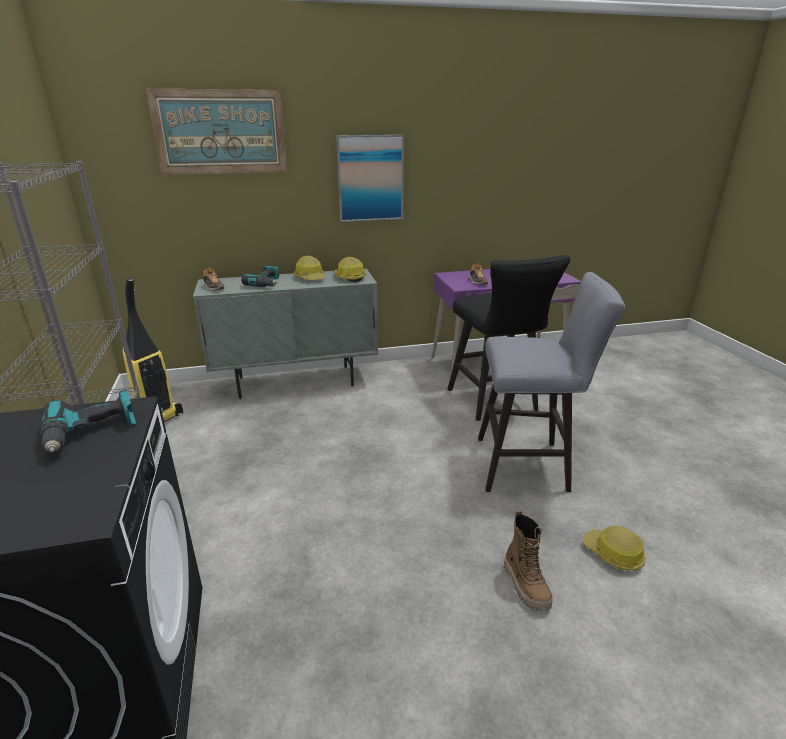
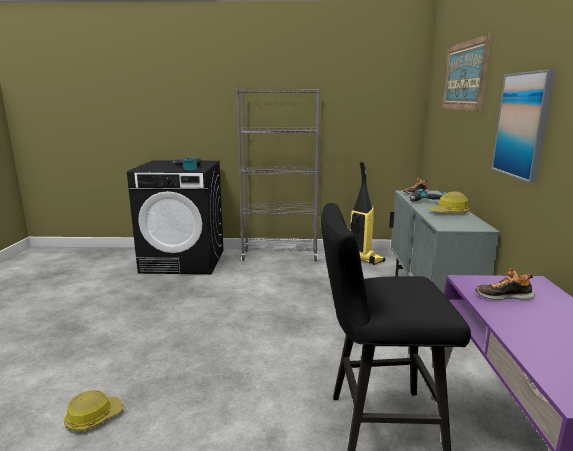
camera: 105 degrees right, 10 degrees down
hard hat [334,257,366,282] -> none
grey stool [478,272,625,492] -> none
boot [504,510,553,611] -> none

